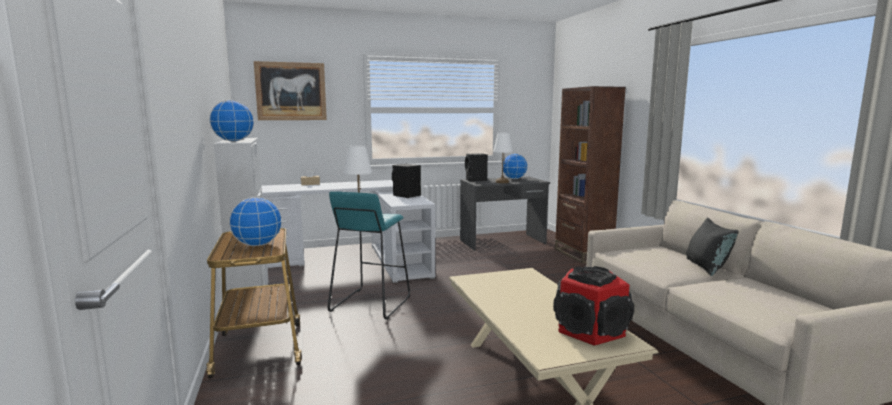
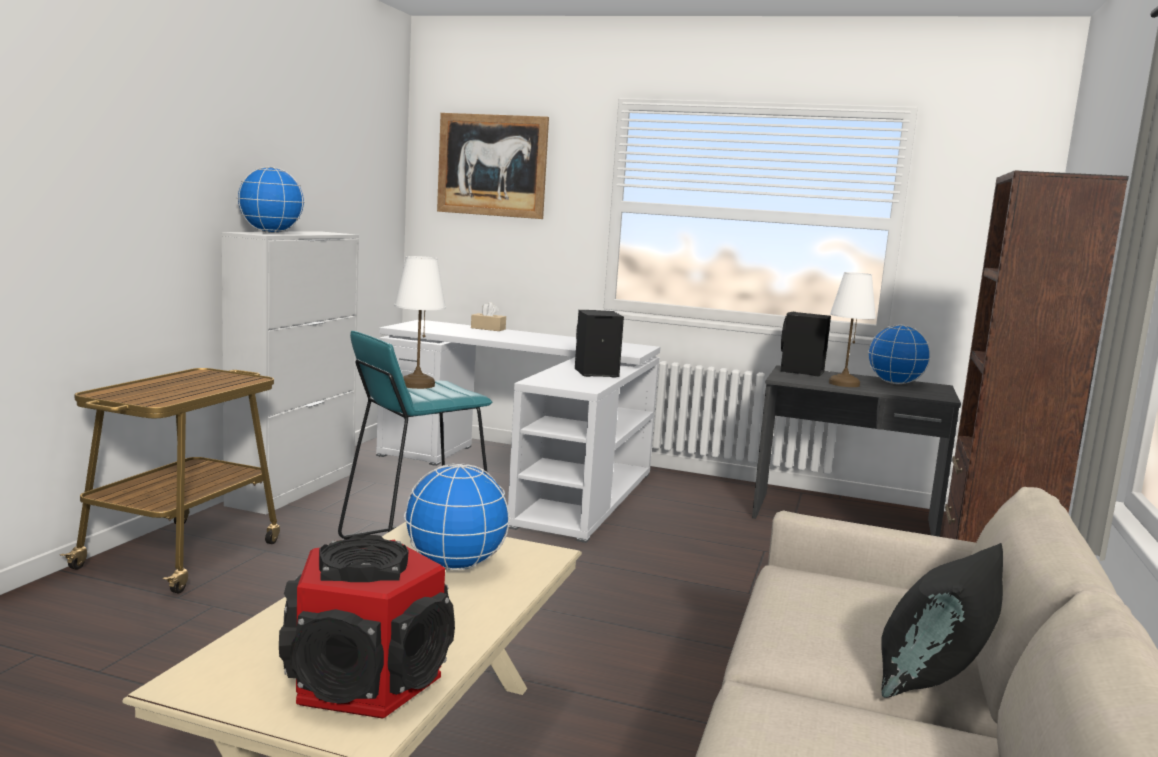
camera: 35 degrees right, 0 degrees up
globe [229,197,282,246] -> globe moved to [404,463,511,570]

